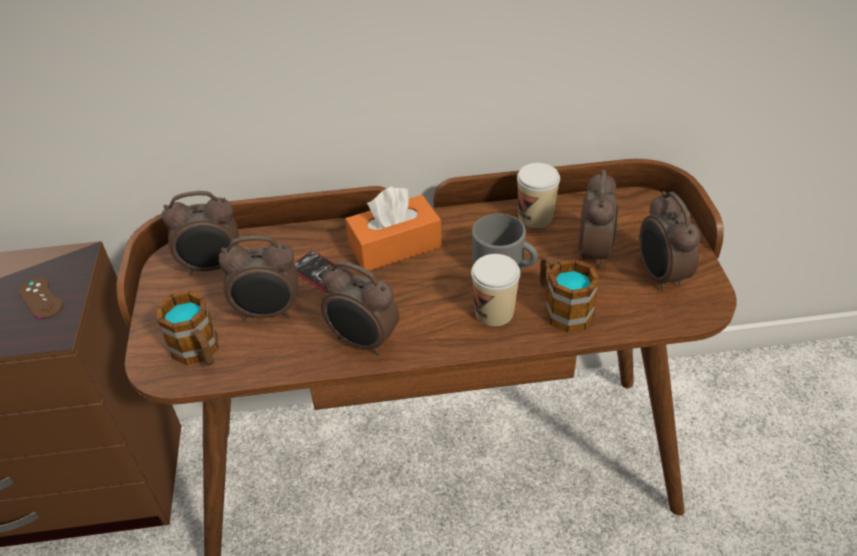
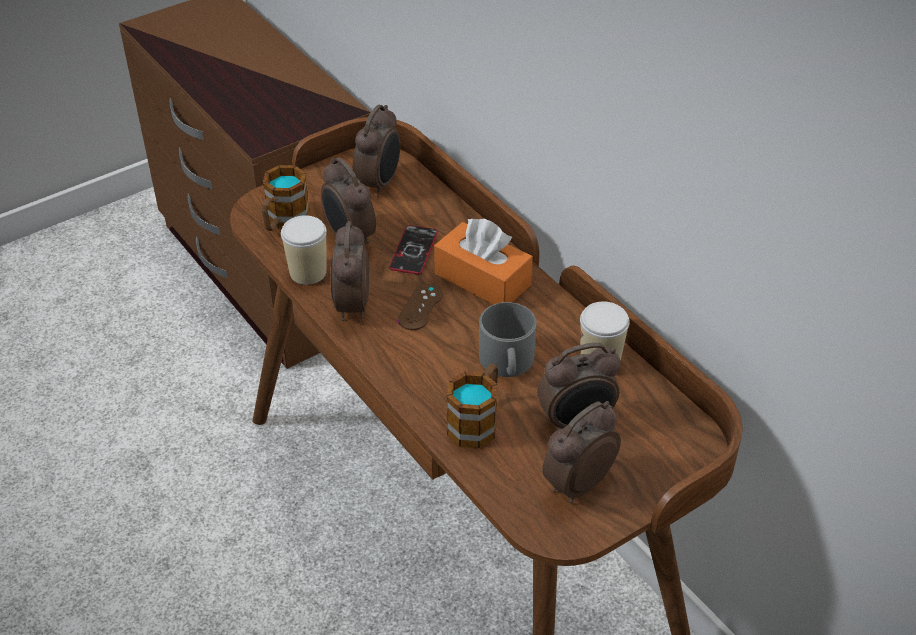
camera: 60 degrees right, 0 degrees up
brown game controller [19,278,63,319] -> brown game controller moved to [398,284,443,330]
alarm clock [162,191,239,275] -> alarm clock turned 120 degrees counterclockwise [353,105,400,197]
cup [471,254,520,326] -> cup moved to [281,215,327,285]

